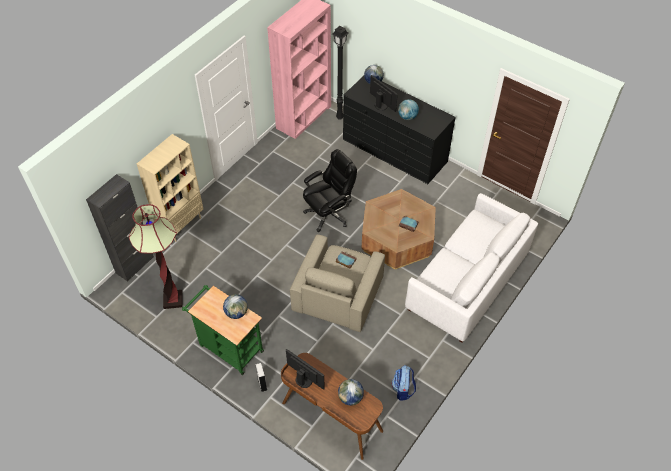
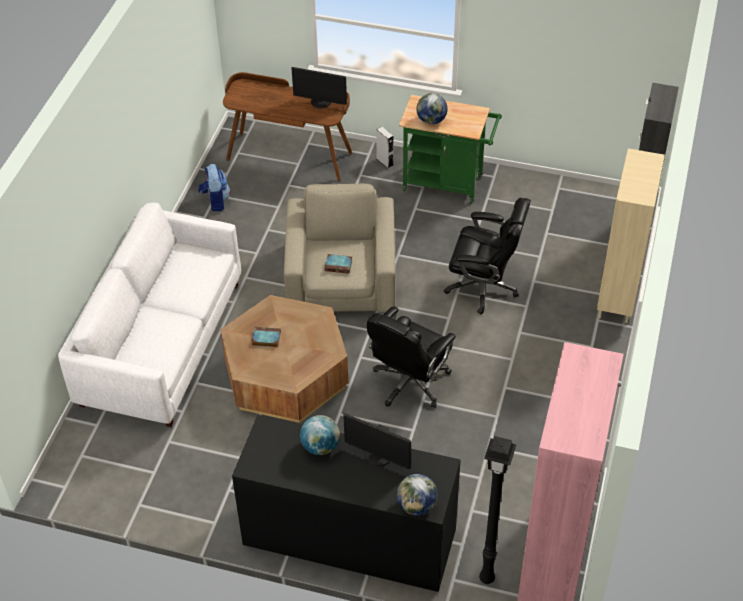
camera: 160 degrees right, 5 degrees down
floor lamp [129,204,183,309] -> none
globe [338,379,364,406] -> none
none -> black office chair [444,198,531,315]

